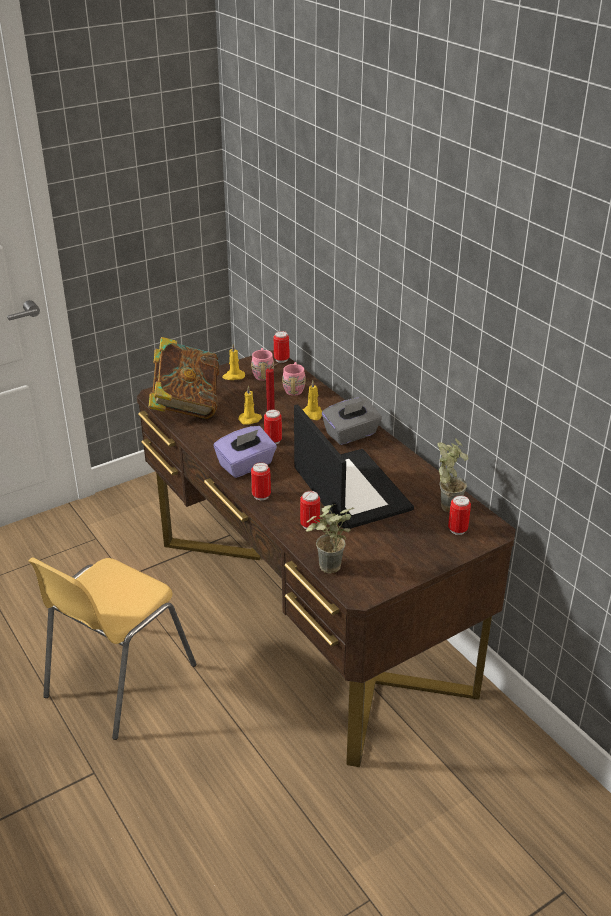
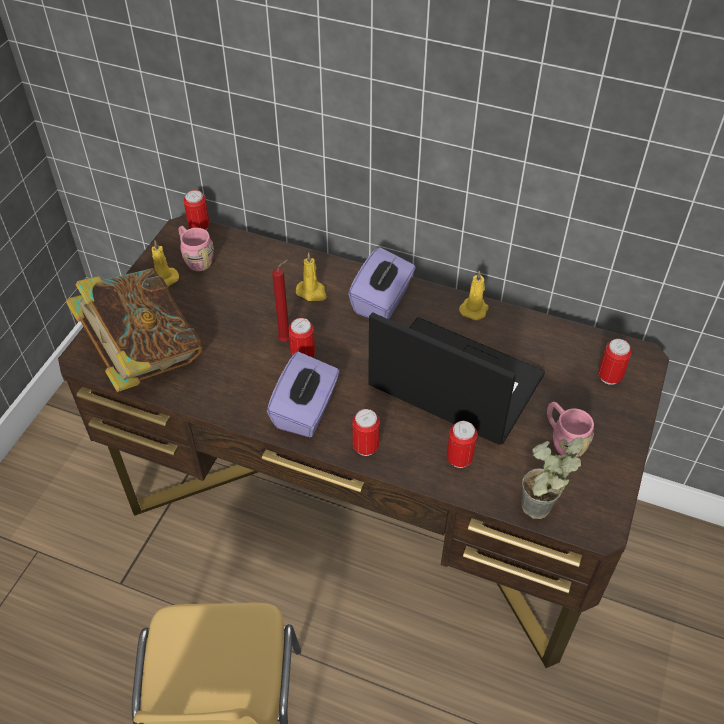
camera: 35 degrees left, 15 degrees up
yellow candle [238,385,262,425] -> yellow candle moved to [459,270,489,320]
pink mug [282,362,306,396] -> pink mug moved to [547,402,594,458]
grey tissue box [322,397,382,445] -> purple tissue box [348,247,416,319]
potted plant [437,438,469,513] -> none

